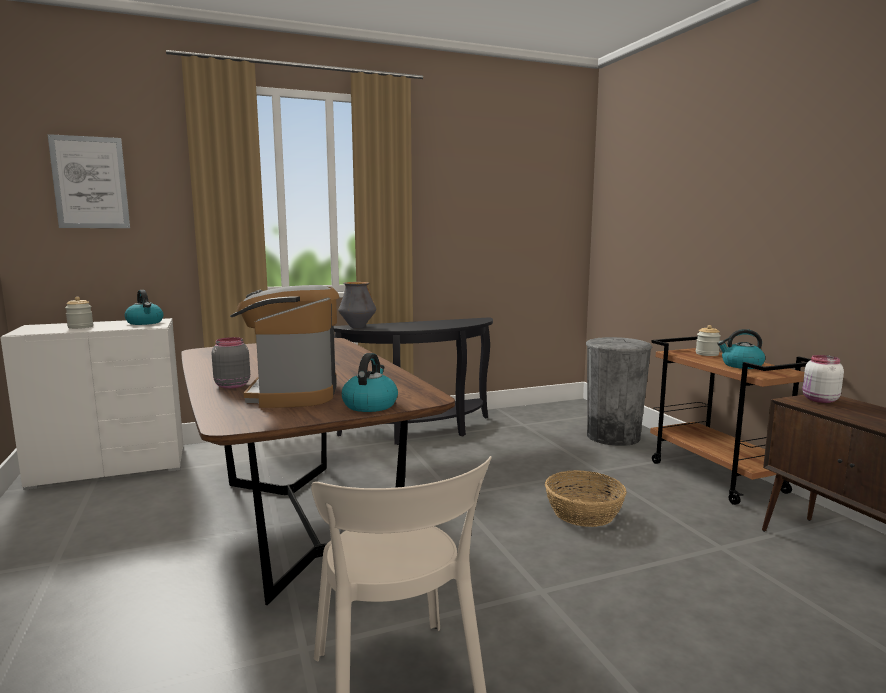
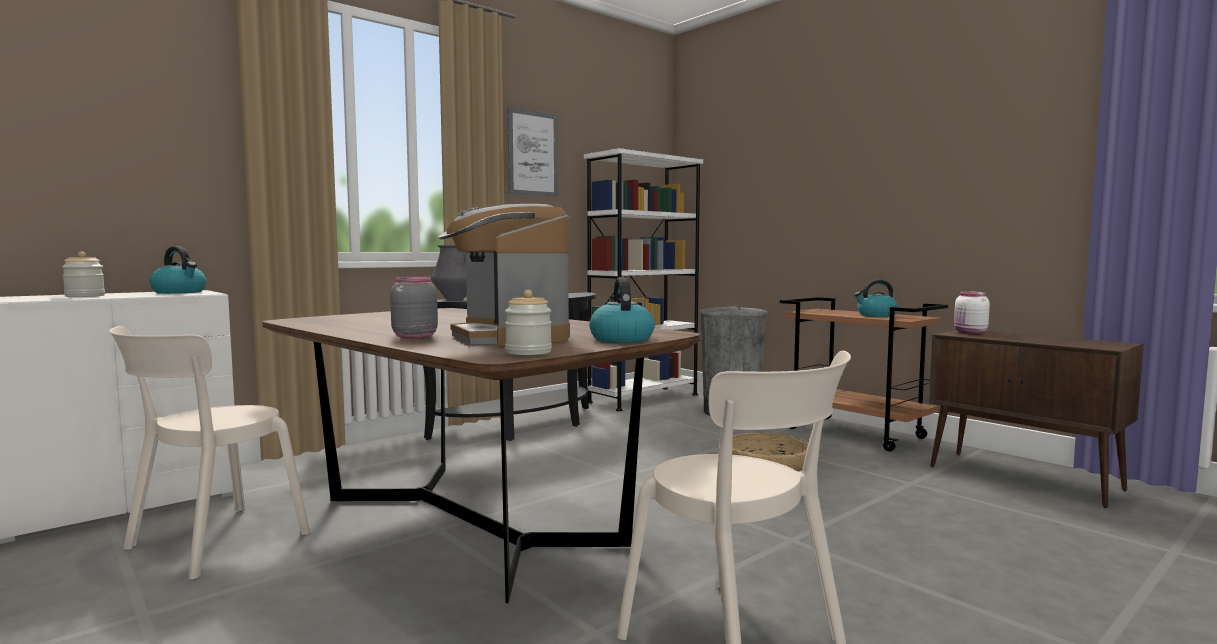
camera: 20 degrees left, 5 degrees down
picture [47,134,130,228] -> picture moved to [507,107,558,197]
jar [696,325,721,356] -> jar moved to [505,290,552,355]
none -> beige chair [109,326,310,580]
none -> white bookcase [584,148,703,411]

